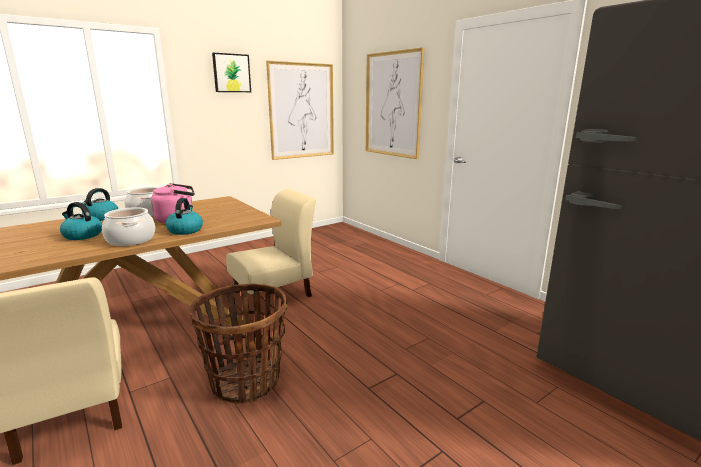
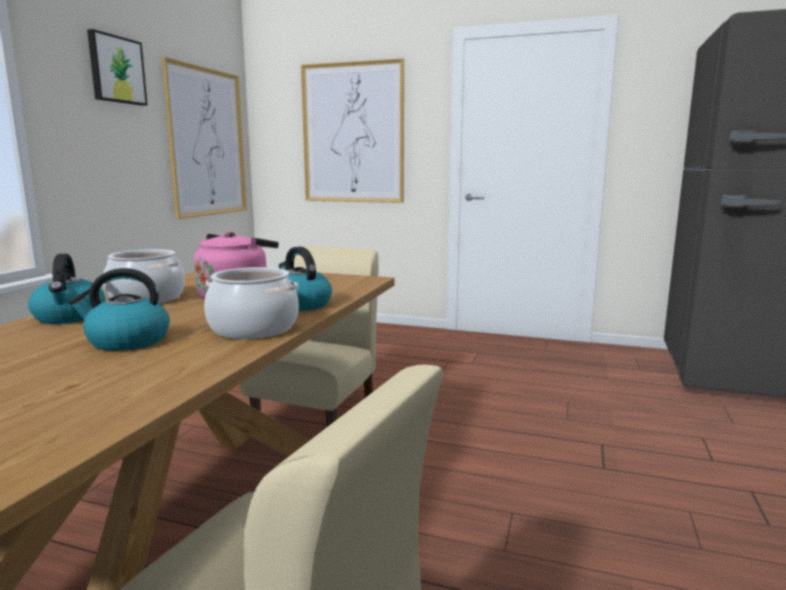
camera: 35 degrees left, 5 degrees down
basket [190,283,288,404] -> none

